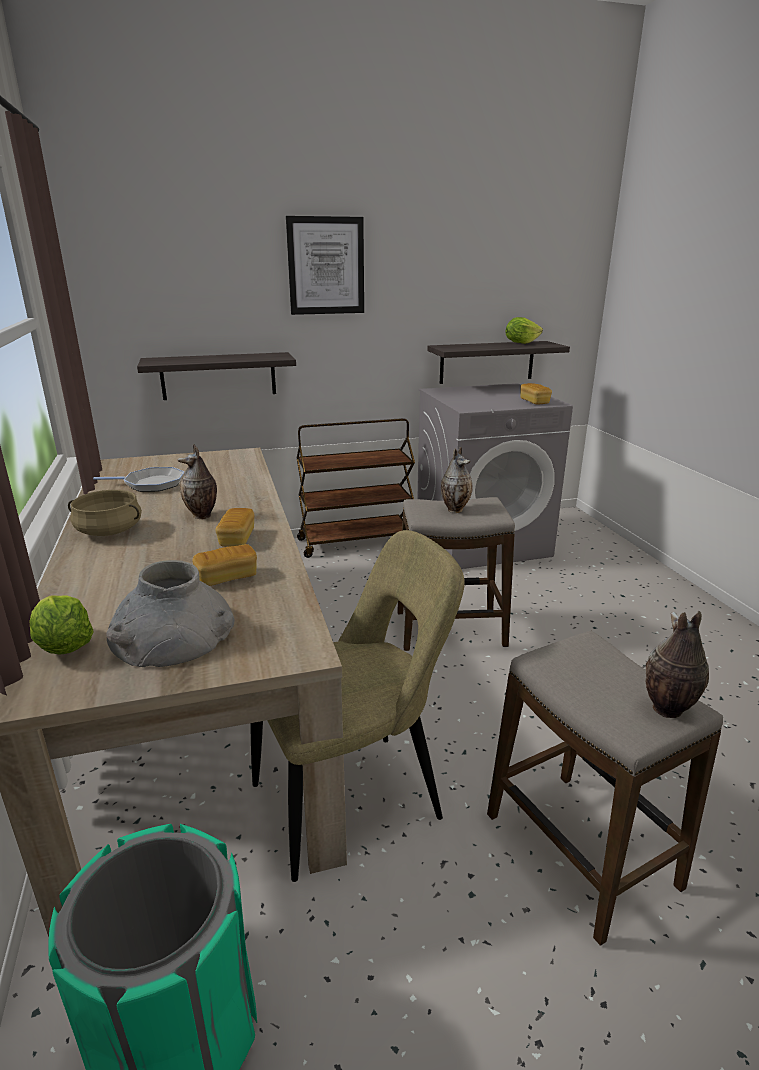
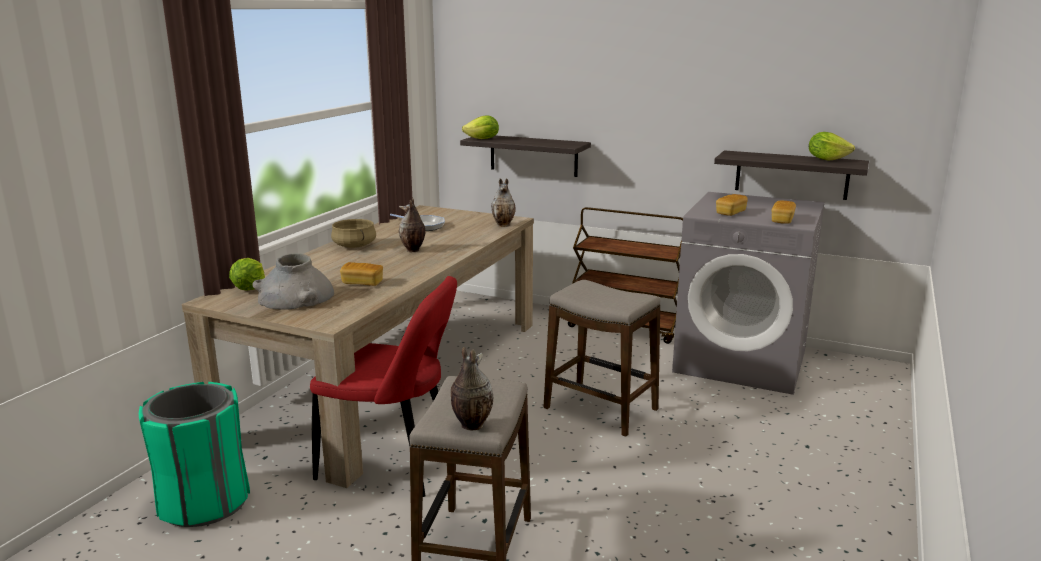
camera: 40 degrees right, 5 degrees down
bread [215,508,254,547] -> bread moved to [716,194,748,216]
beige chair [251,530,465,882] -> red chair [310,276,457,497]
picture [286,216,364,315] -> none
vase [441,447,473,513] -> vase moved to [491,178,516,227]
none -> lettuce [462,115,499,139]

